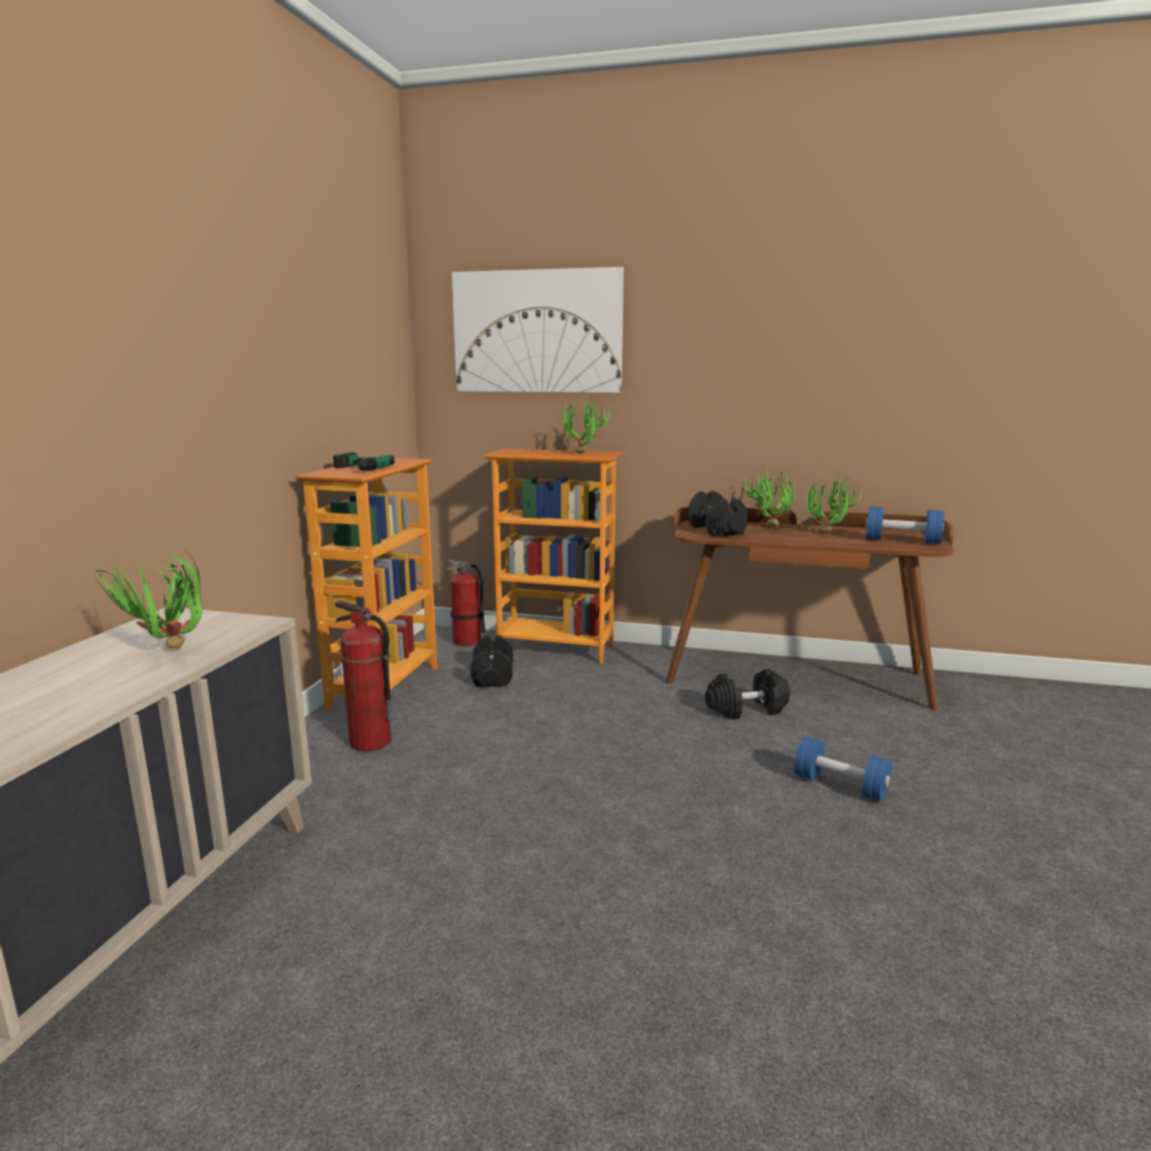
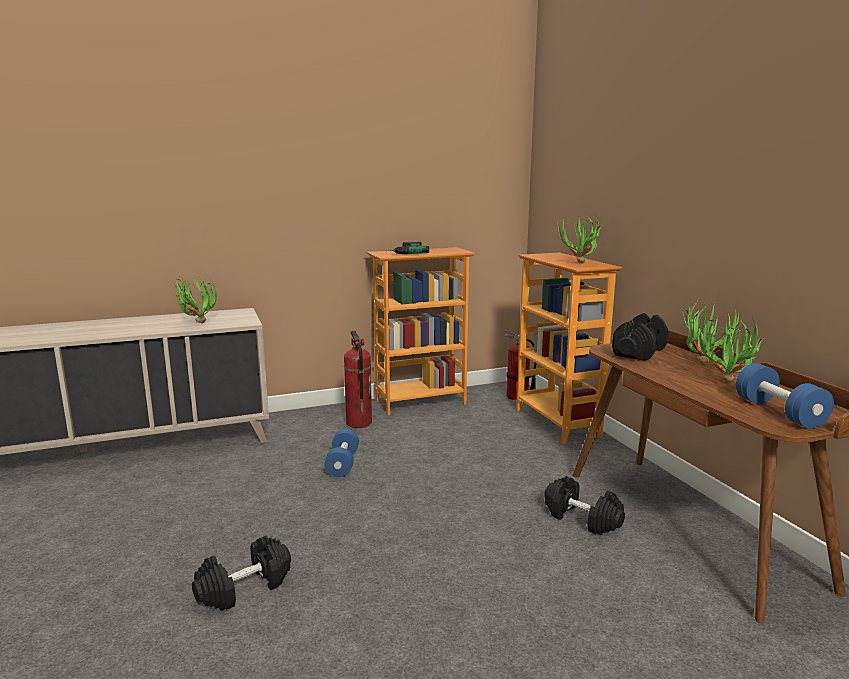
camera: 55 degrees right, 0 degrees up
picture [452,267,624,393] -> none
black dumbbell [471,635,513,687] -> black dumbbell moved to [192,536,291,611]
blue dumbbell [794,737,892,802] -> blue dumbbell moved to [324,429,359,477]

